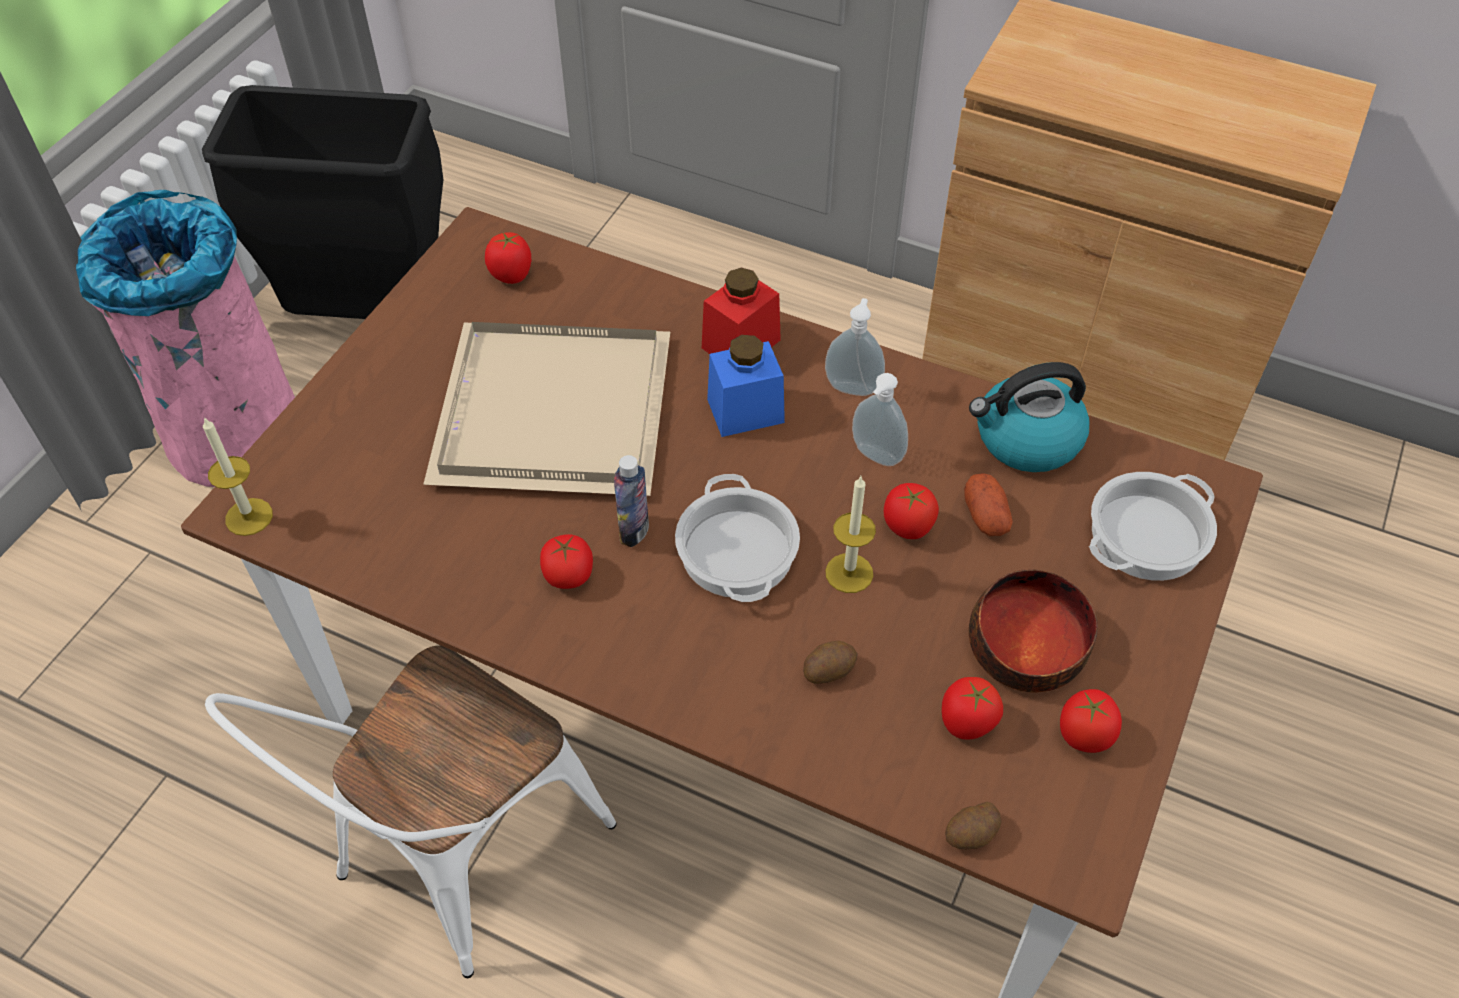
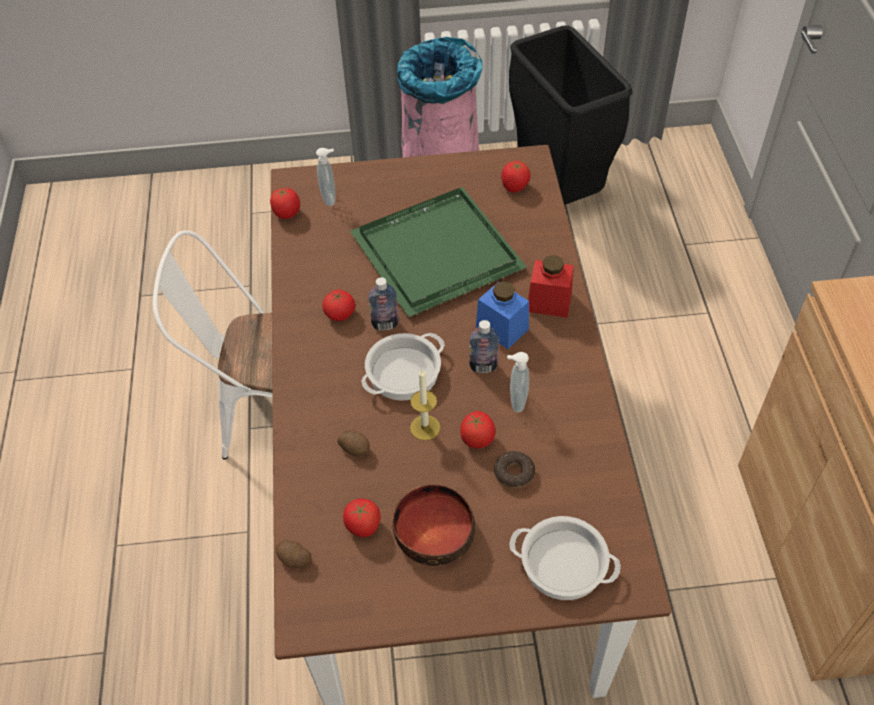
camera: 60 degrees right, 0 degrees up
candle [203,417,273,536] -> none
beige tray [423,322,670,496] -> green tray [350,187,527,317]
soap dispenser [825,298,885,396] -> soap dispenser moved to [316,148,335,206]
potato [964,473,1013,536] -> donut [494,451,535,489]
kettle [969,362,1089,472] -> none
tomato [1060,689,1122,753] -> tomato moved to [270,187,300,219]
none -> bottle [469,320,499,373]

